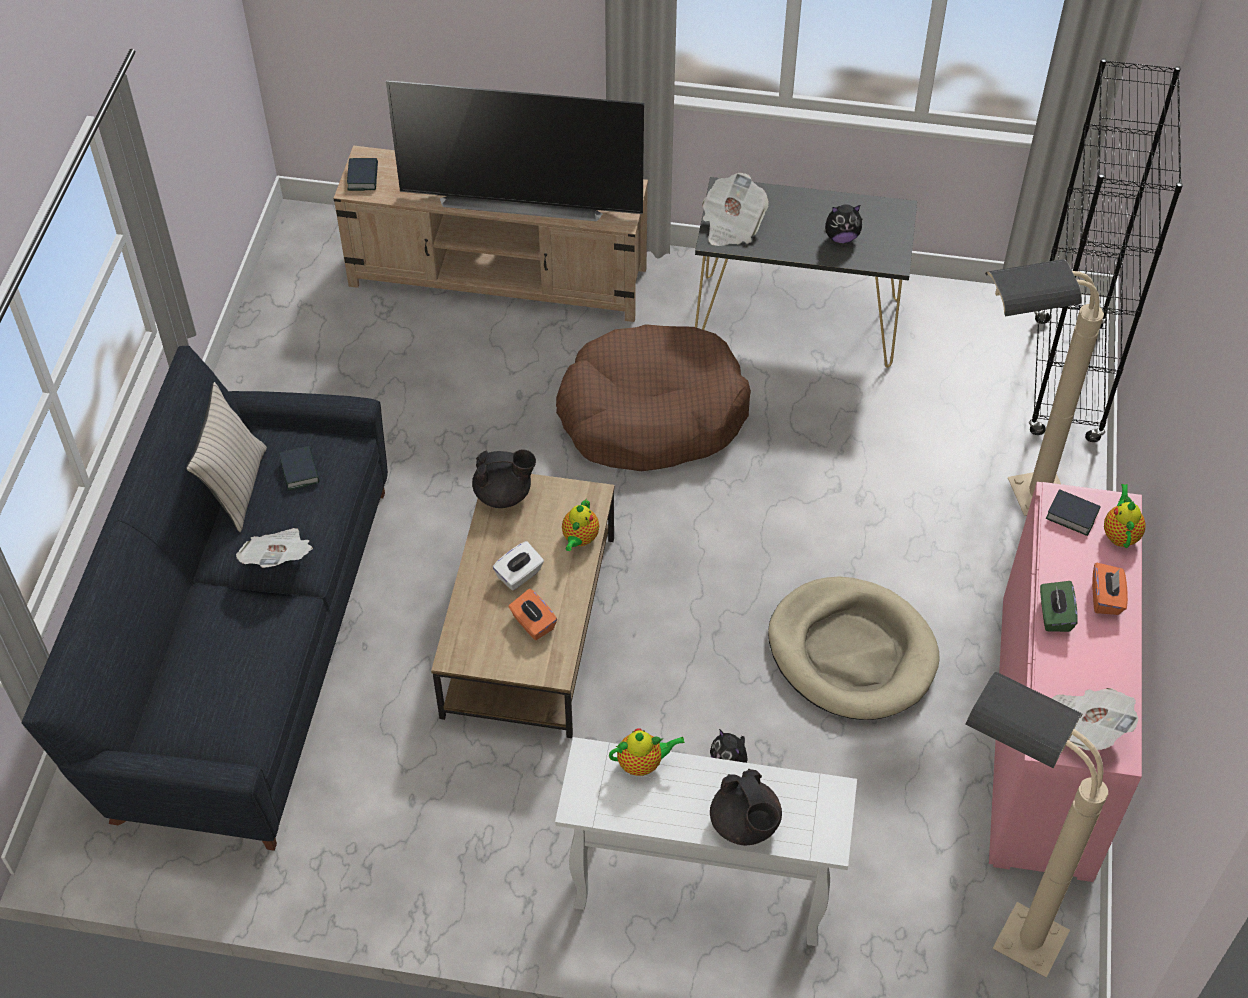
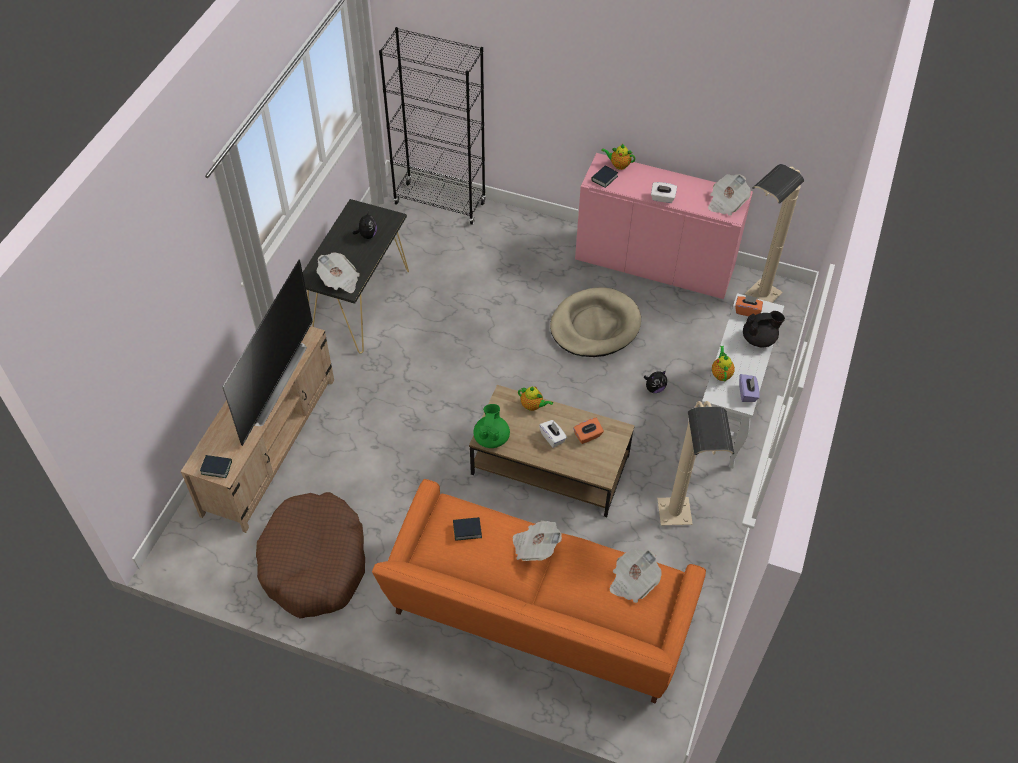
camera: 80 degrees left, 0 degrees up
black sofa [22,346,388,851] -> orange sofa [372,479,706,704]
beige pillow [186,382,267,532] -> none
black teapot [472,449,536,508] -> green teapot [474,404,510,448]
brown dog bed [556,324,751,471] -> brown dog bed moved to [256,492,365,619]
beige floor lamp [985,259,1104,516] -> beige floor lamp moved to [657,401,734,525]
green tissue box [1040,581,1078,632] -> white tissue box [651,182,677,203]
orange tissue box [1092,563,1128,615] -> orange tissue box moved to [735,295,763,316]
none -> newspaper [609,548,662,603]
none -> purple tissue box [739,374,760,402]

